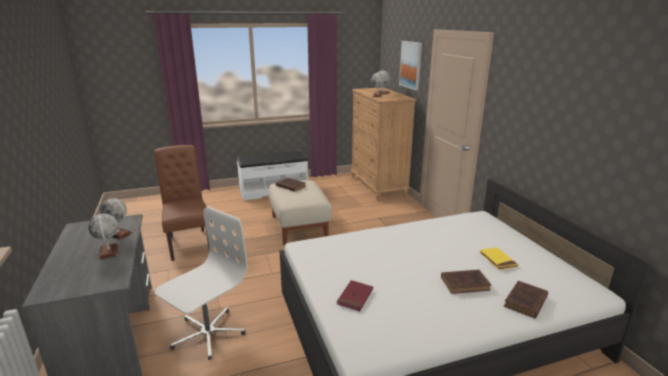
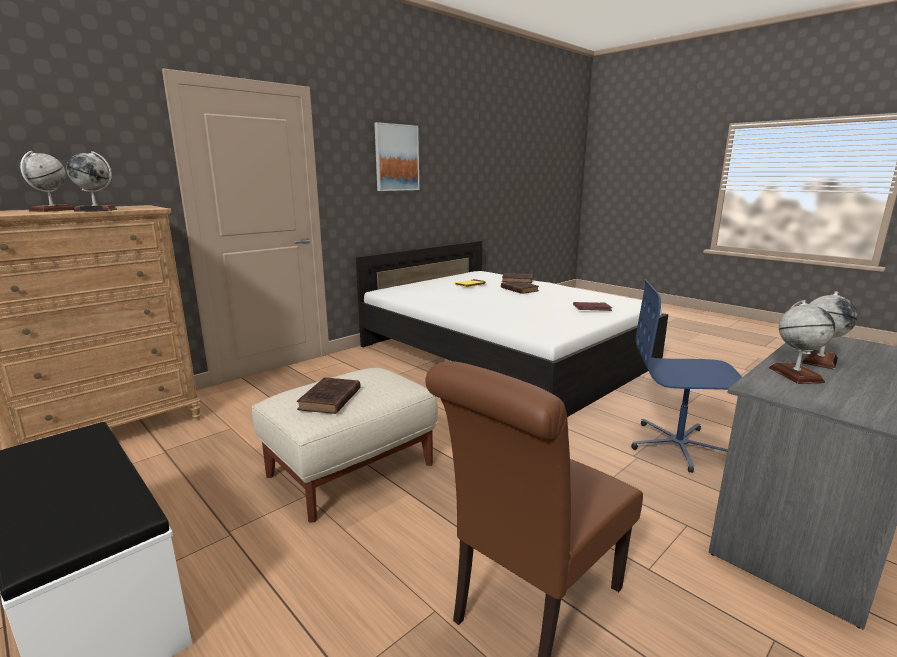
camera: 115 degrees left, 5 degrees down
white office chair [155,207,247,360] -> blue office chair [631,279,742,473]
picture [399,41,422,90] -> picture moved to [374,122,419,191]

